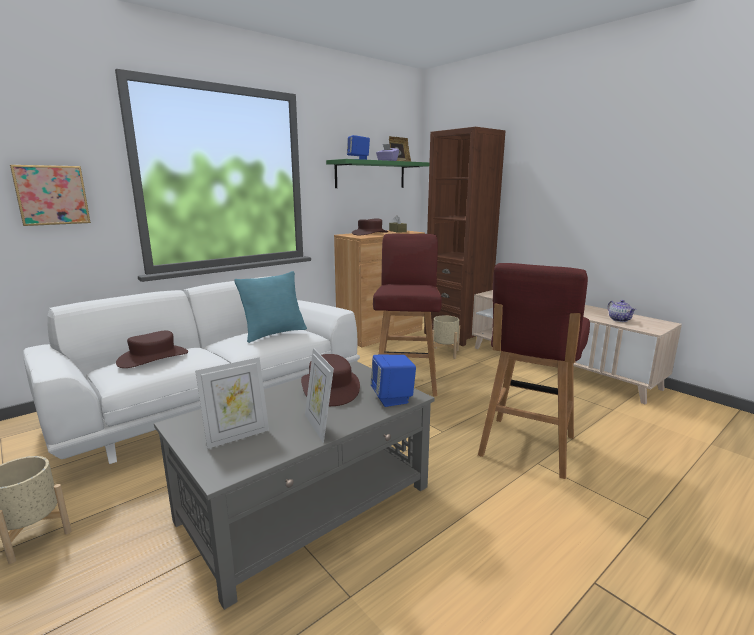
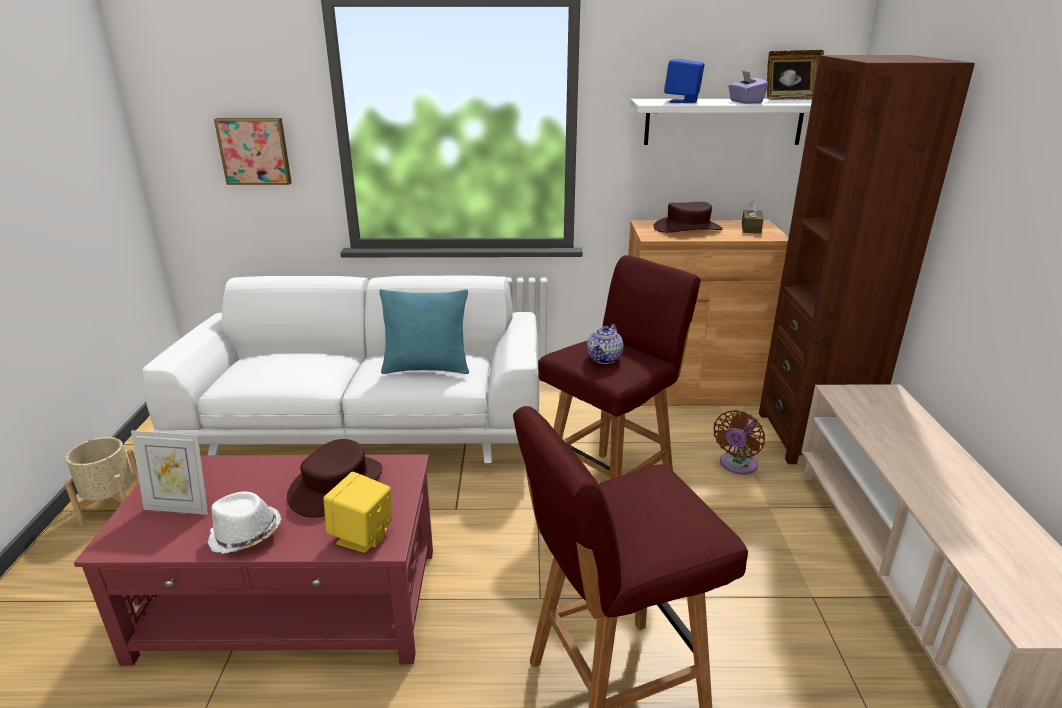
camera: 40 degrees right, 10 degrees up
brown hat [116,331,188,368] -> none
grey coffee table [154,361,435,610] -> red coffee table [74,455,433,666]
picture frame [305,348,334,443] -> white hat [207,491,281,554]
green shelf [326,159,429,188] -> white shelf [630,99,812,145]
blue speaker [370,355,416,407] -> yellow speaker [323,472,392,553]
beige planter [432,315,460,359] -> brown fan [713,410,765,474]
teapot [608,300,636,322] -> teapot moved to [587,324,624,364]

